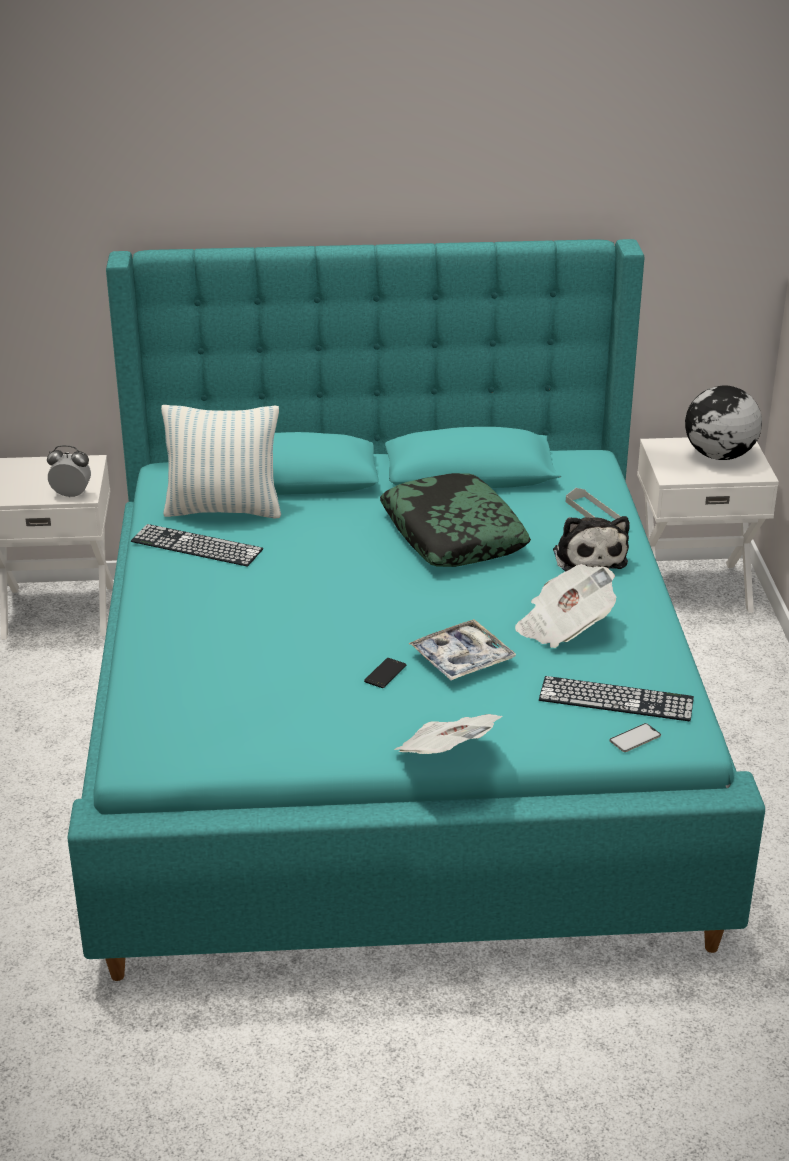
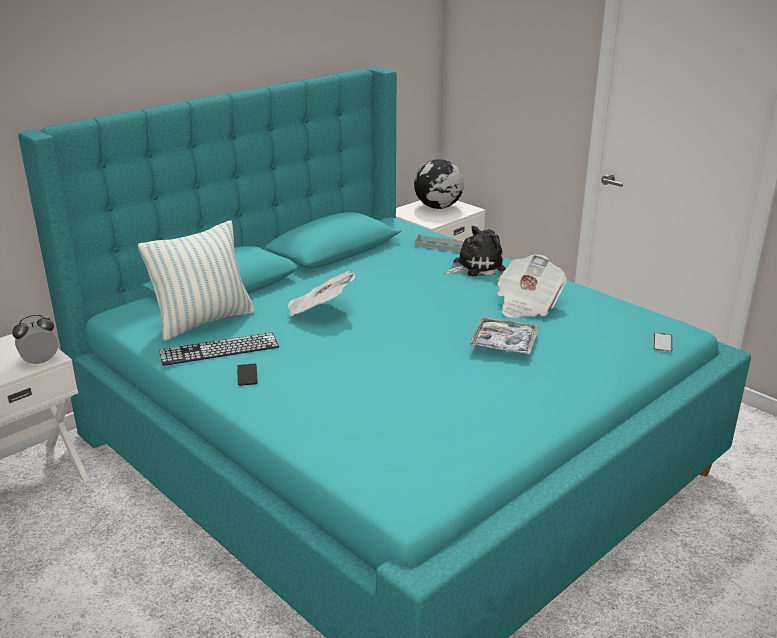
camera: 40 degrees left, 5 degrees down
phone [364,658,407,688] -> phone moved to [237,364,258,386]
pillow [380,473,531,567] -> none
newspaper [394,714,502,754] -> newspaper moved to [288,271,355,317]
keyboard [539,676,694,721] -> none
plush toy [553,516,630,572] -> plush toy turned 60 degrees counterclockwise [444,226,506,276]

